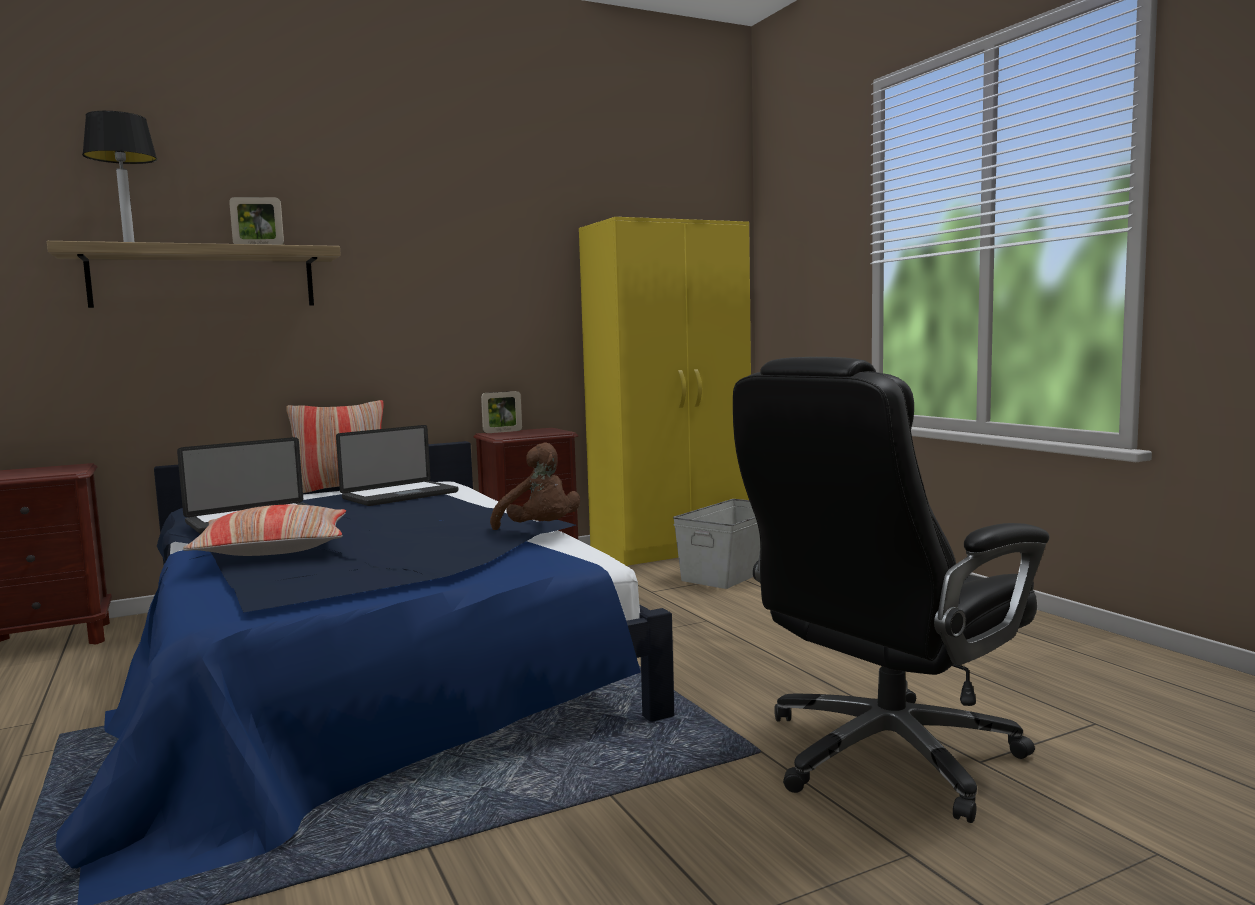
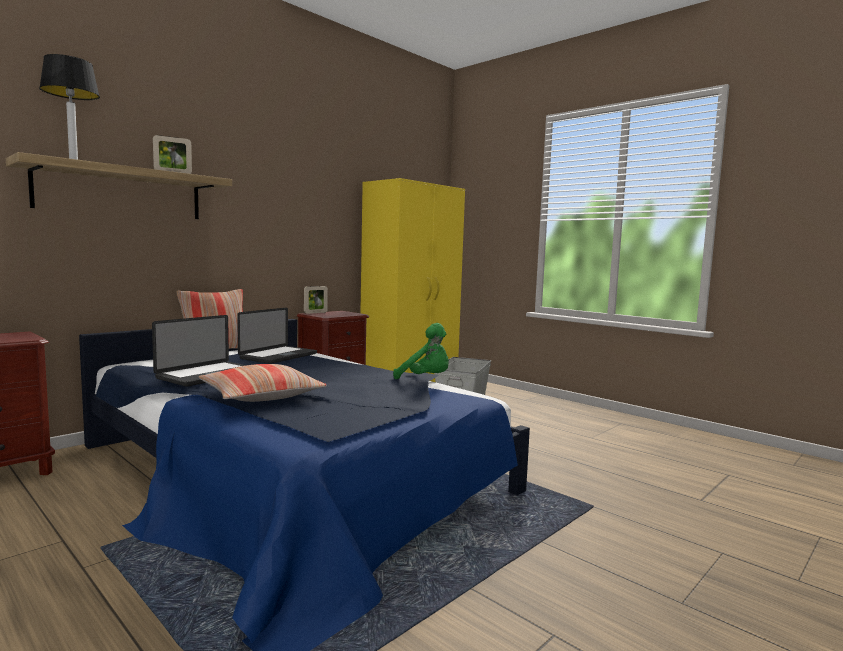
camera: 20 degrees left, 0 degrees up
brown plush toy [490,442,580,530] -> green plush toy [393,323,449,379]
black office chair [733,357,1049,823] -> none

